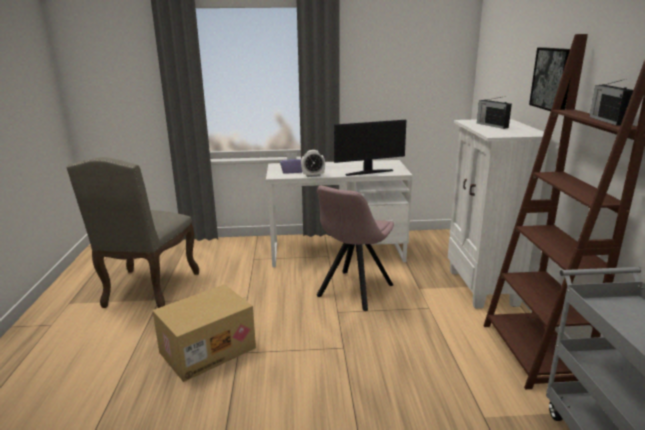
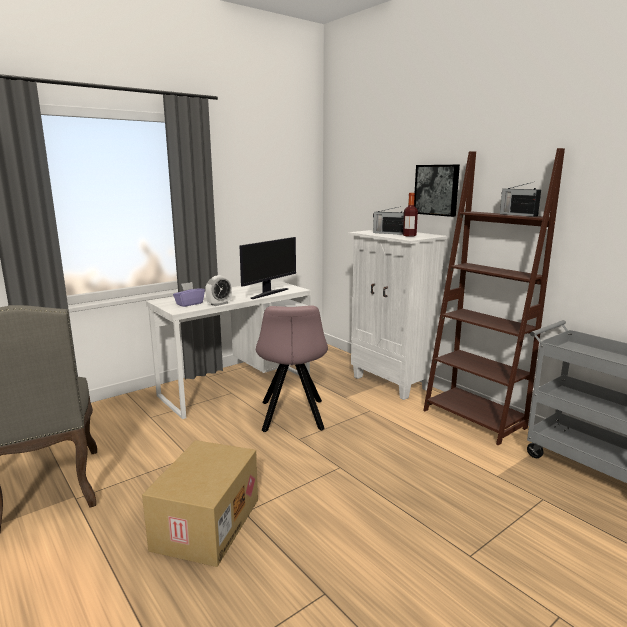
camera: 35 degrees left, 5 degrees down
none -> bottle [403,193,418,237]

